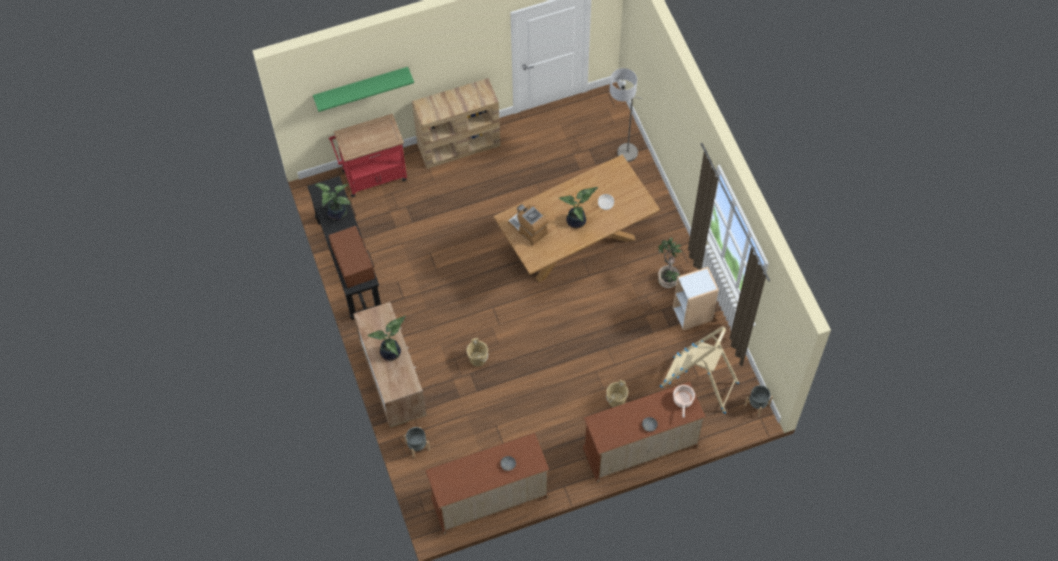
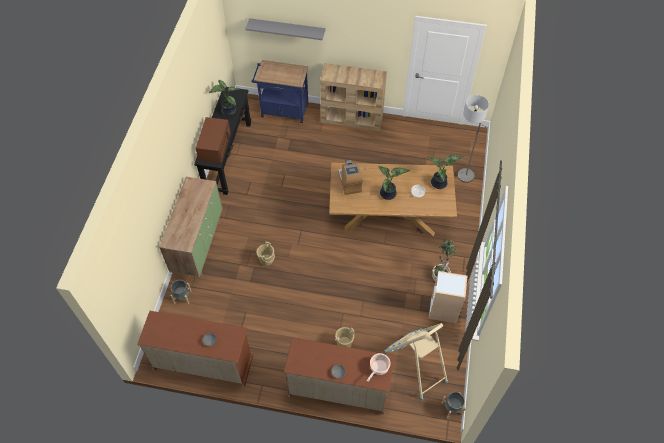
camera: 30 degrees right, 5 degrees down
green shelf [313,67,414,112] -> grey shelf [245,18,325,40]
red cart [329,114,407,197] -> blue cart [251,60,308,123]
potted plant [368,316,406,361] -> potted plant moved to [429,155,464,189]

